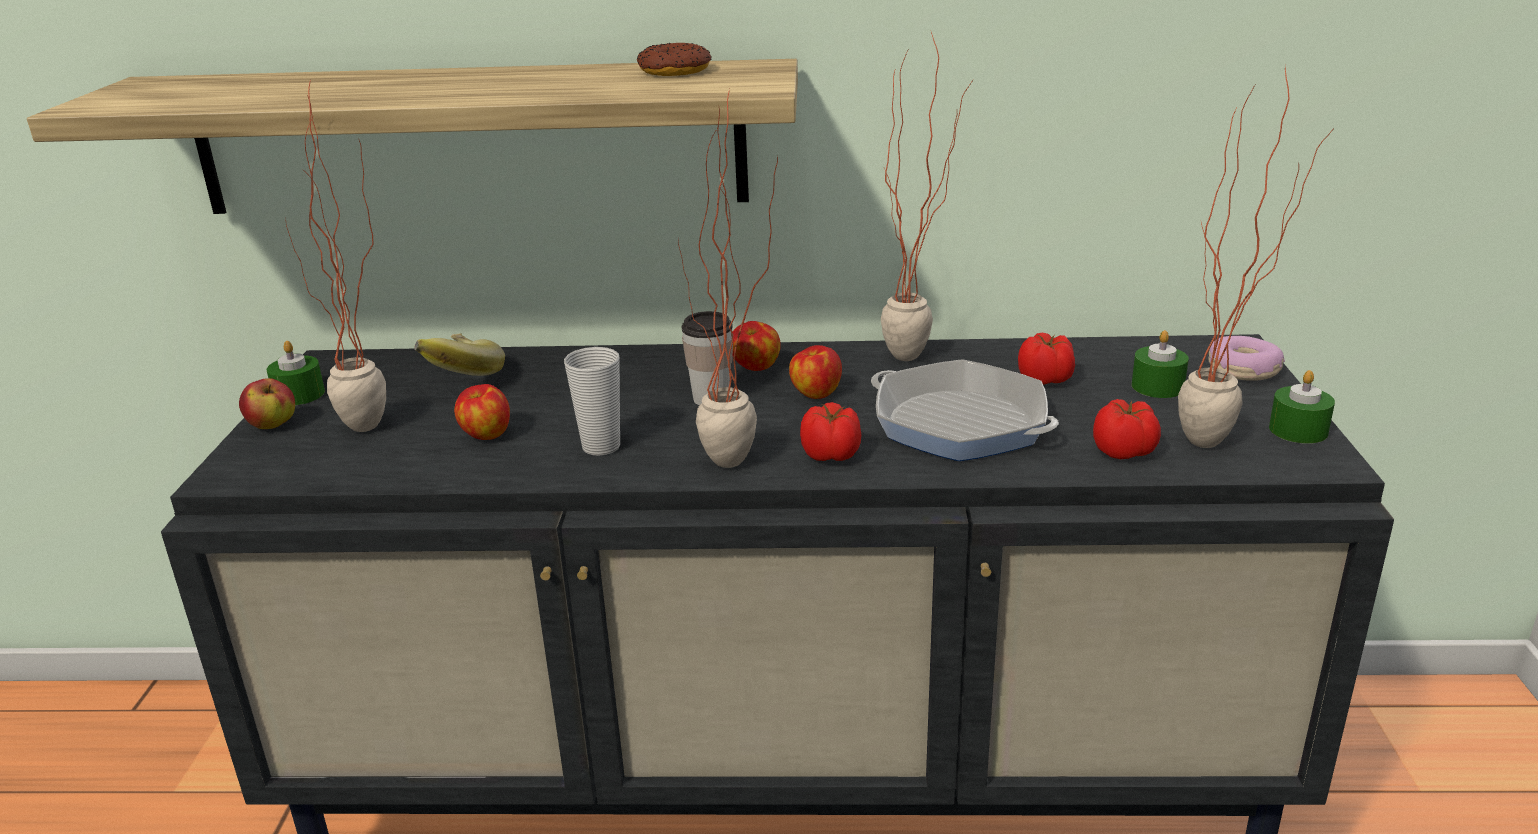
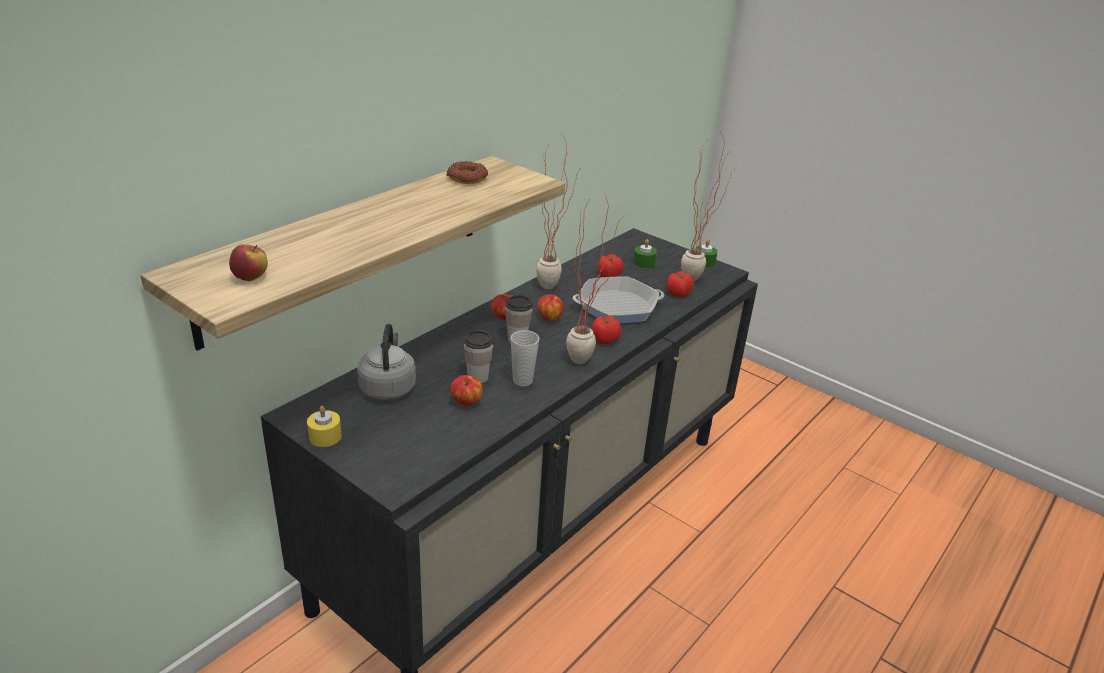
camera: 55 degrees left, 5 degrees up
apple [239,378,295,429] -> apple moved to [229,244,268,281]
green candle [267,341,325,405] -> yellow candle [307,406,342,447]
potted plant [286,79,386,432] -> none
banana [414,333,505,376] -> grey kettle [357,324,416,400]
donut [1208,336,1285,381] -> none
none -> cup [464,330,493,383]

